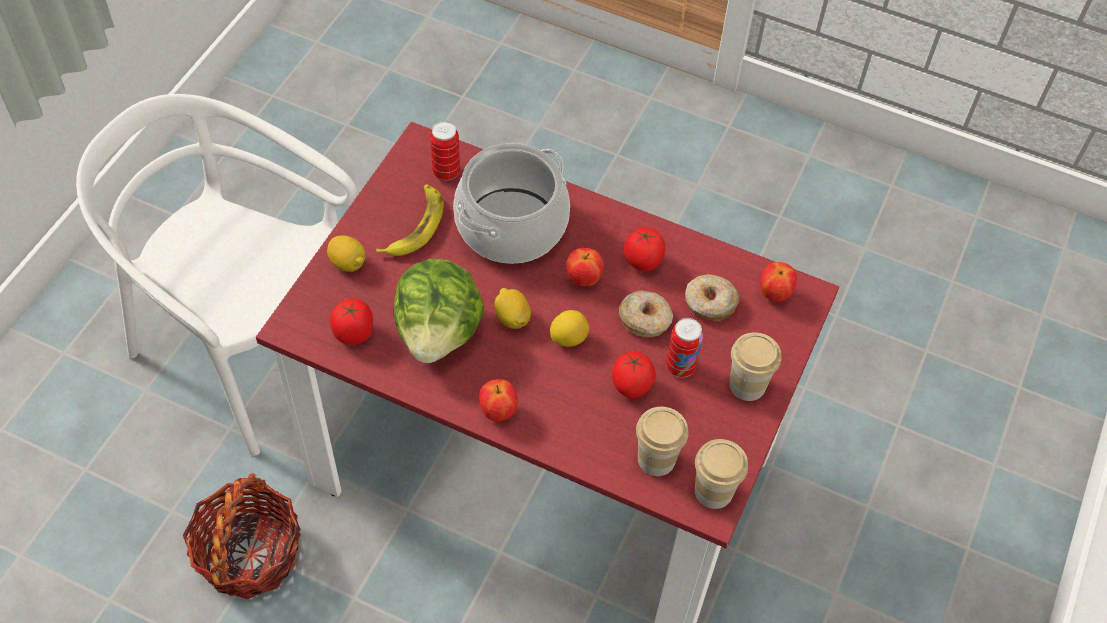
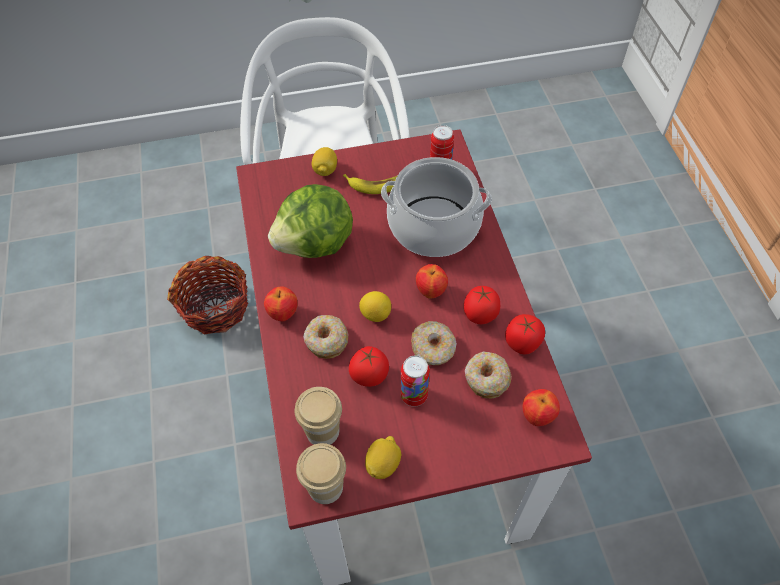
camera: 55 degrees right, 0 degrees up
tomato [330,298,373,345] -> tomato moved to [505,314,545,354]
lemon [494,288,531,329] -> lemon moved to [365,436,401,479]
cup [729,332,781,401] -> none
none -> donut [303,315,348,359]

